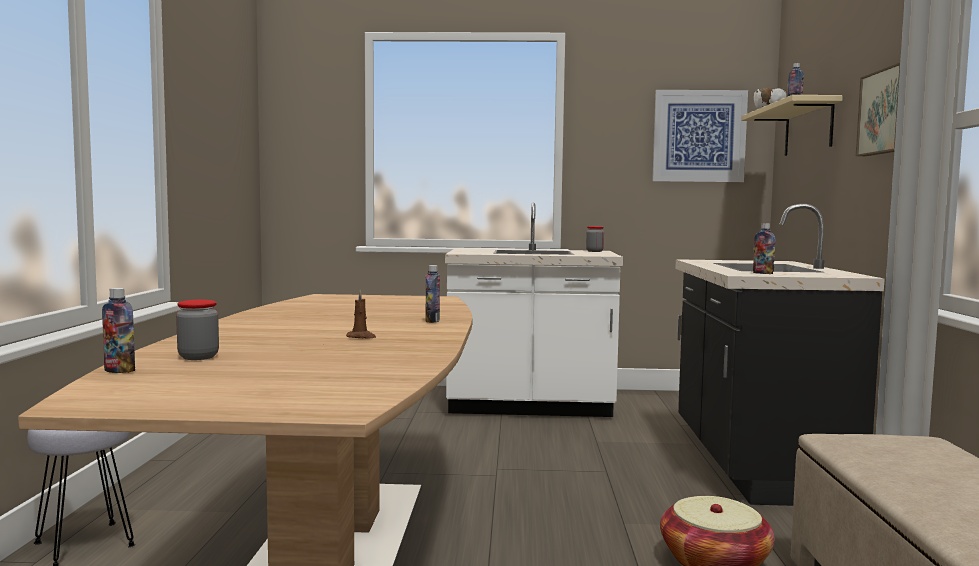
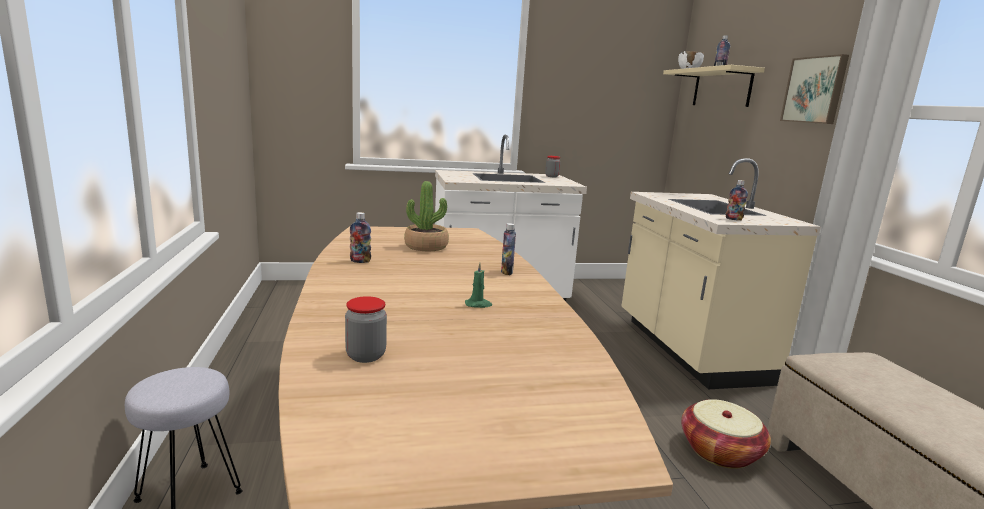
camera: 15 degrees left, 10 degrees up
bottle [102,288,135,373] -> bottle moved to [350,212,371,263]
brown candle [346,289,376,339] -> green candle [465,263,492,308]
picture [652,90,748,182] -> none
black counter [675,204,884,506] -> beige counter [622,158,821,389]
none -> potted plant [404,181,449,251]

